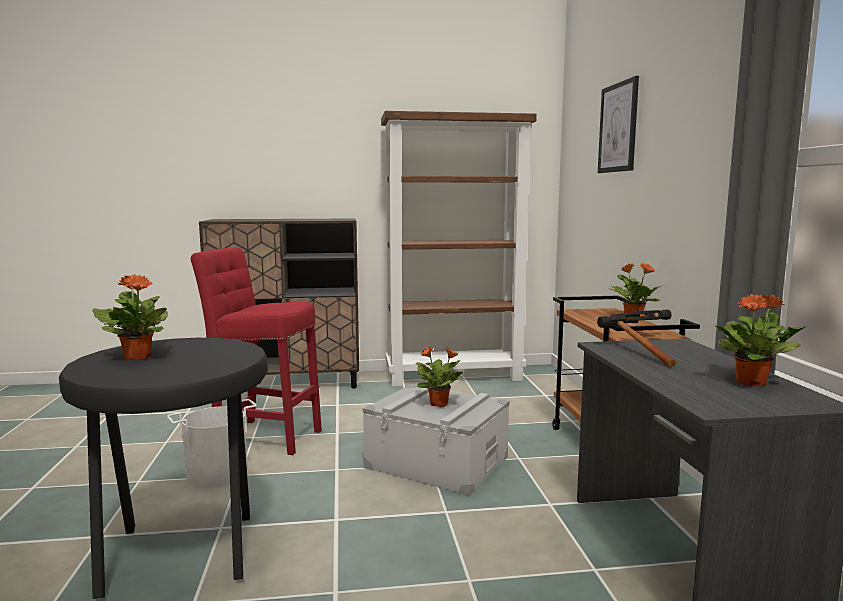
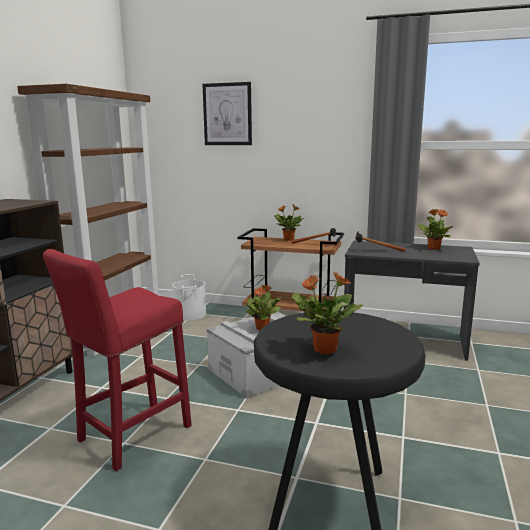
camera: 65 degrees left, 5 degrees up
white bucket [167,399,257,487] -> white bucket moved to [172,274,206,321]

